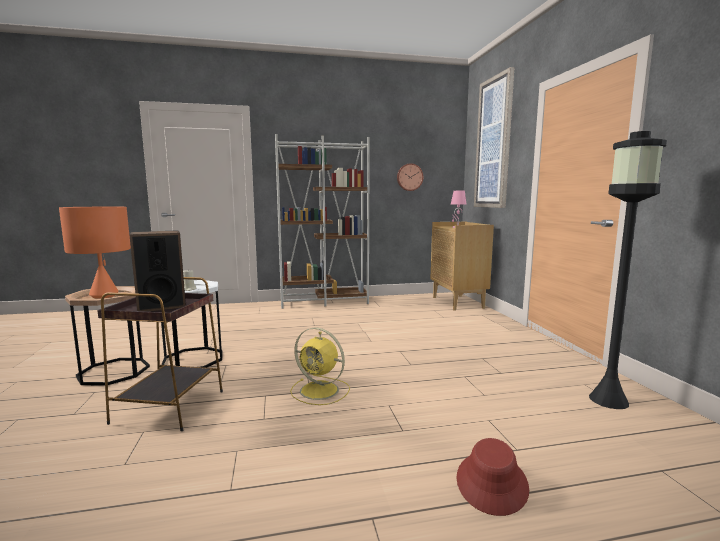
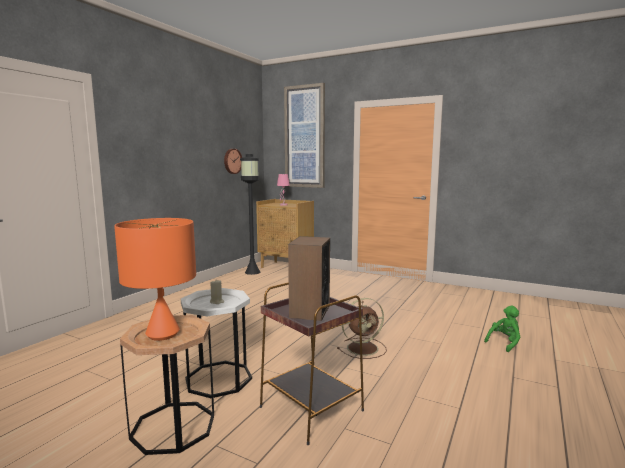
camera: 50 degrees left, 0 degrees up
brown bookcase [275,134,370,309] -> none
yellow fan [290,327,350,405] -> brown fan [337,298,387,359]
red hat [457,438,529,516] -> green plush toy [484,305,520,352]
black floor lamp [589,131,667,409] -> black floor lamp moved to [240,154,260,275]

